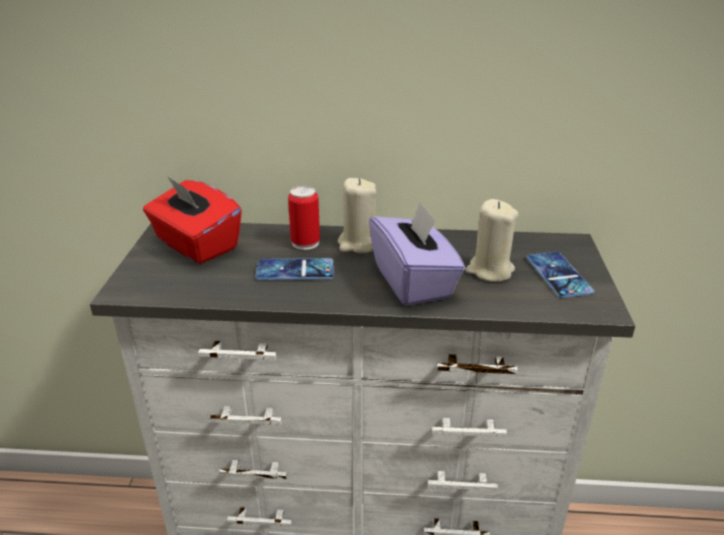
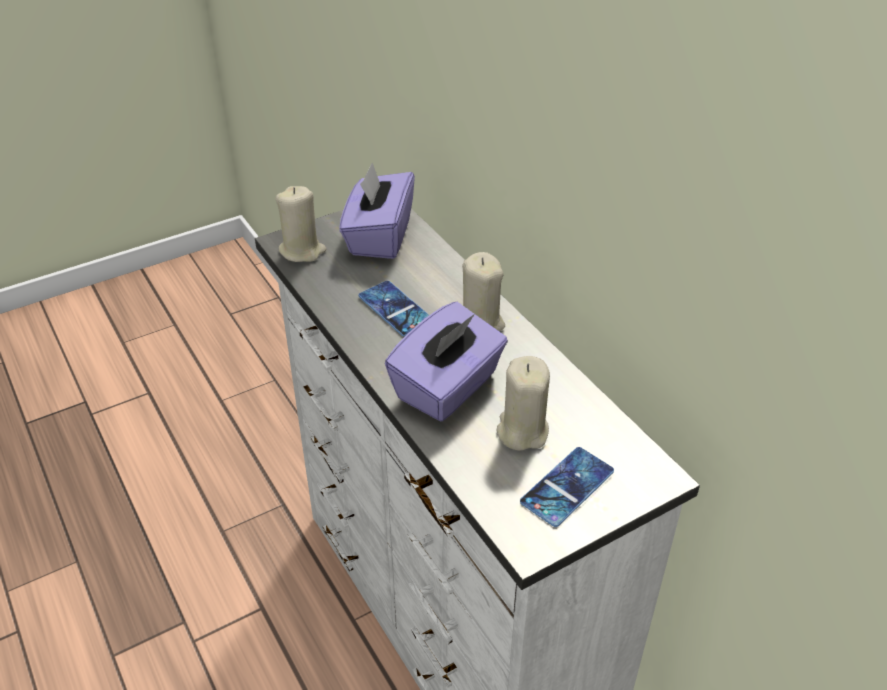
camera: 55 degrees right, 10 degrees up
red tissue box [143,176,242,264] -> purple tissue box [339,163,415,259]
can [288,186,320,250] -> none
none -> beige candle [275,186,326,262]

